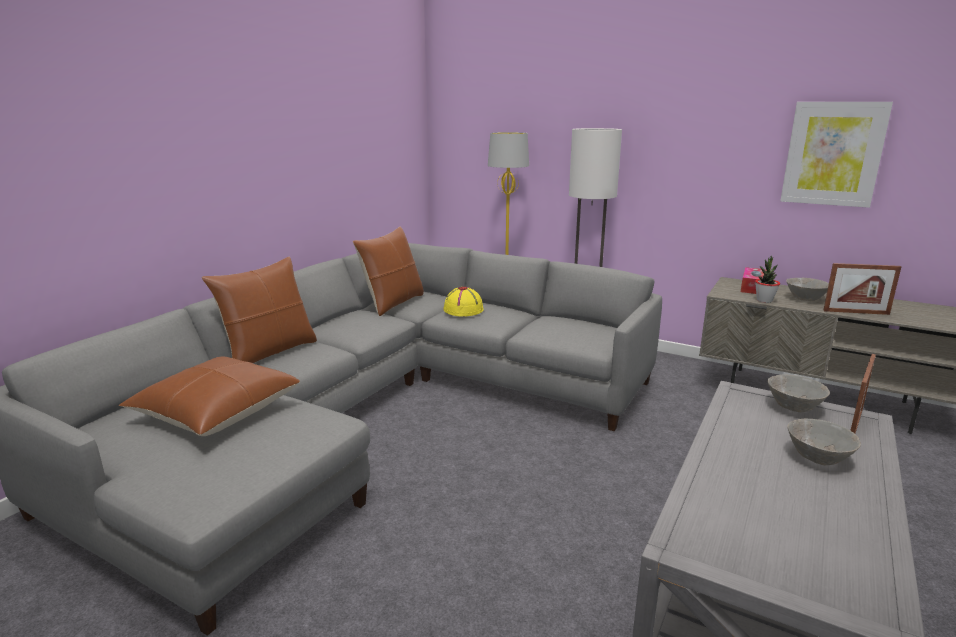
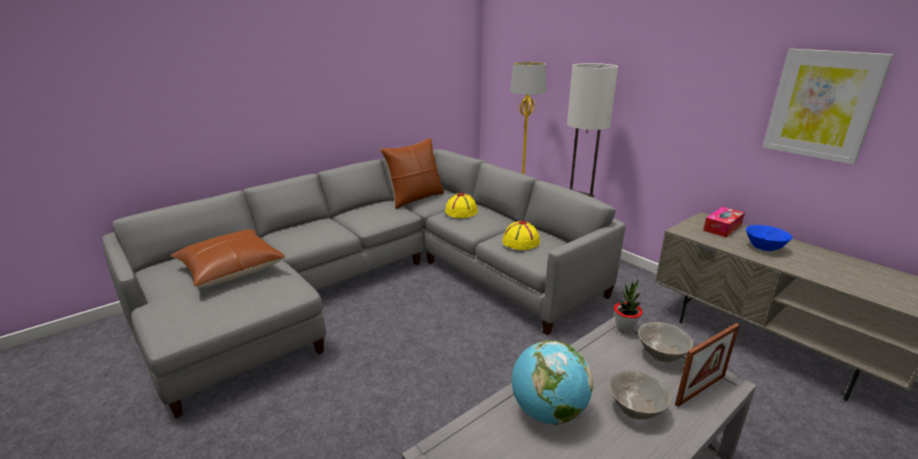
camera: 20 degrees right, 5 degrees up
brown pillow [202,257,317,363] -> none
potted plant [755,255,780,303] -> potted plant moved to [614,280,642,334]
grey bowl [786,278,829,301] -> blue bowl [746,225,793,251]
picture frame [823,263,901,315] -> none
none -> yellow hat [502,221,540,250]
none -> globe [512,340,593,425]

